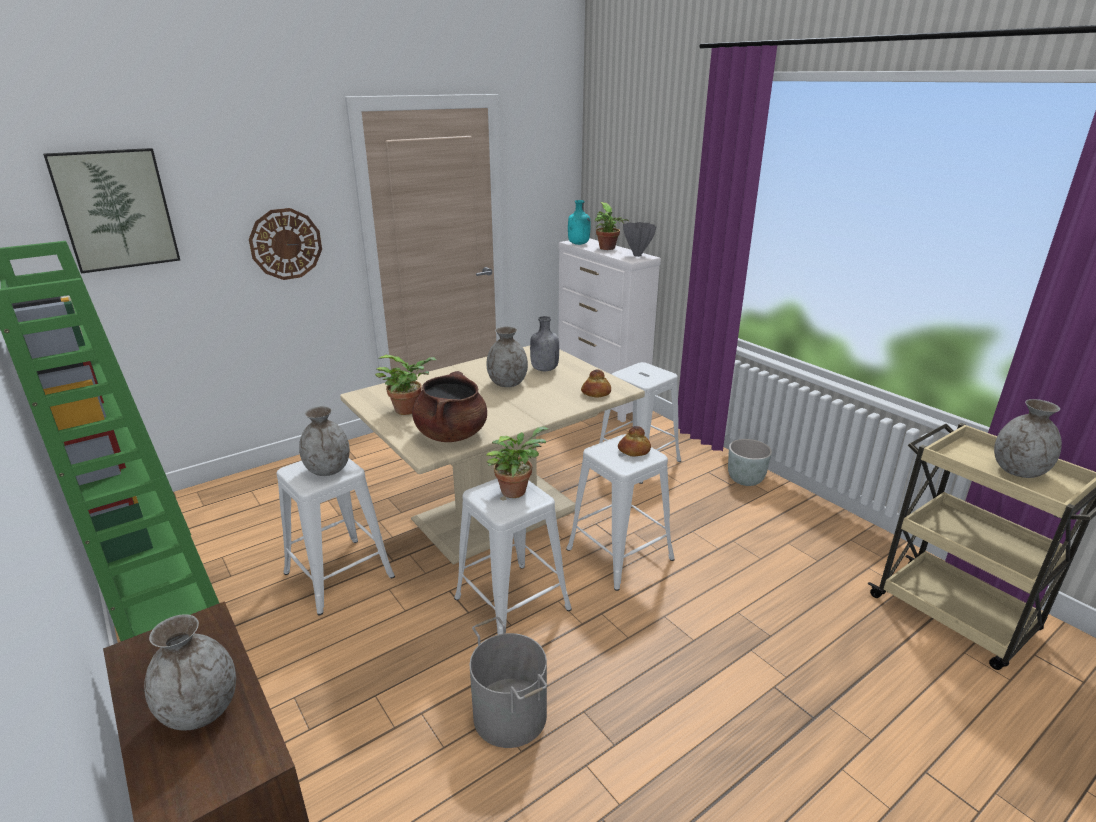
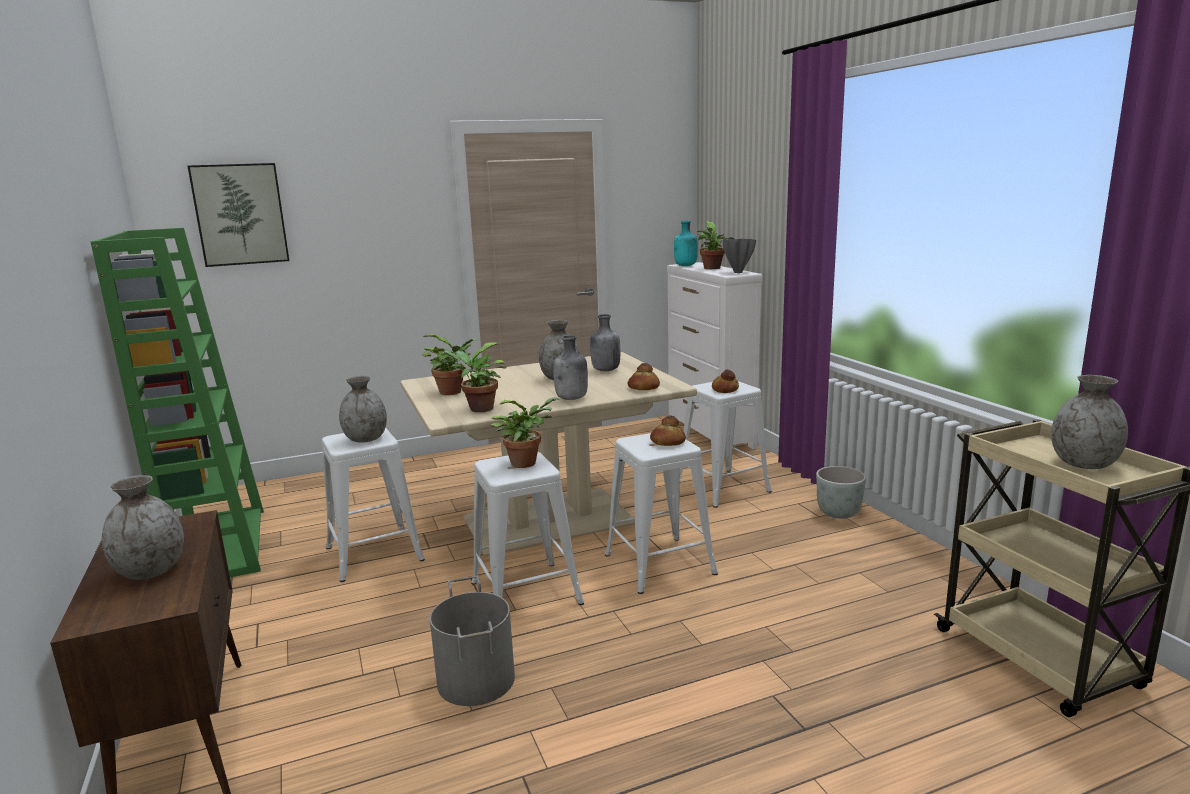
camera: 15 degrees right, 10 degrees down
wall clock [249,208,322,280] -> none
brown cooking pot [412,371,487,442] -> potted plant [441,342,507,412]
none -> grey bottle [553,335,588,400]
none -> bread [712,369,739,393]

